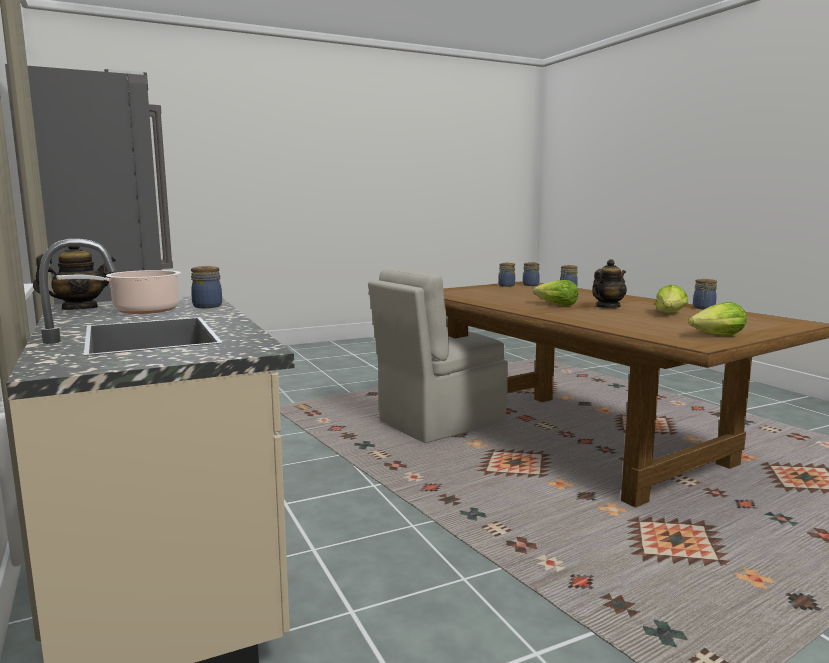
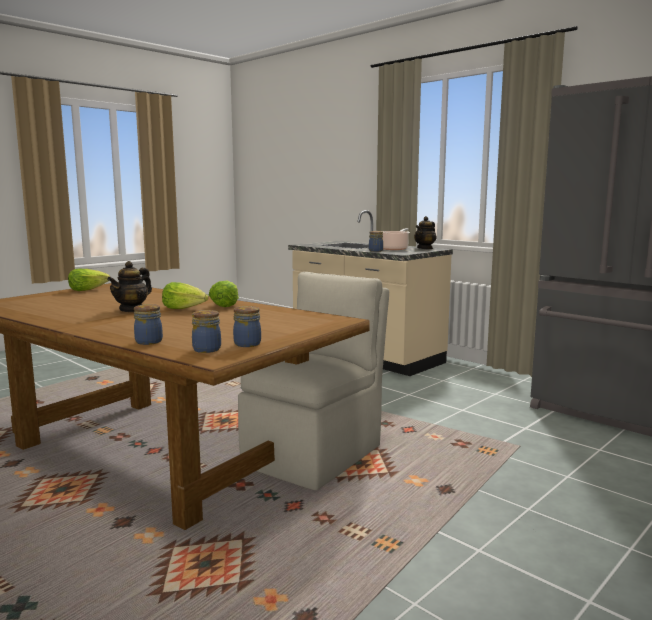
camera: 160 degrees right, 0 degrees up
lettuce [655,285,688,313] -> lettuce moved to [209,281,239,307]
jar [693,279,717,310] -> none

